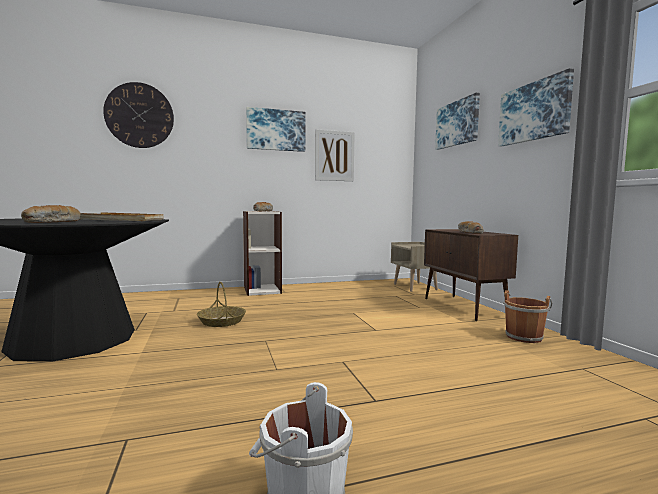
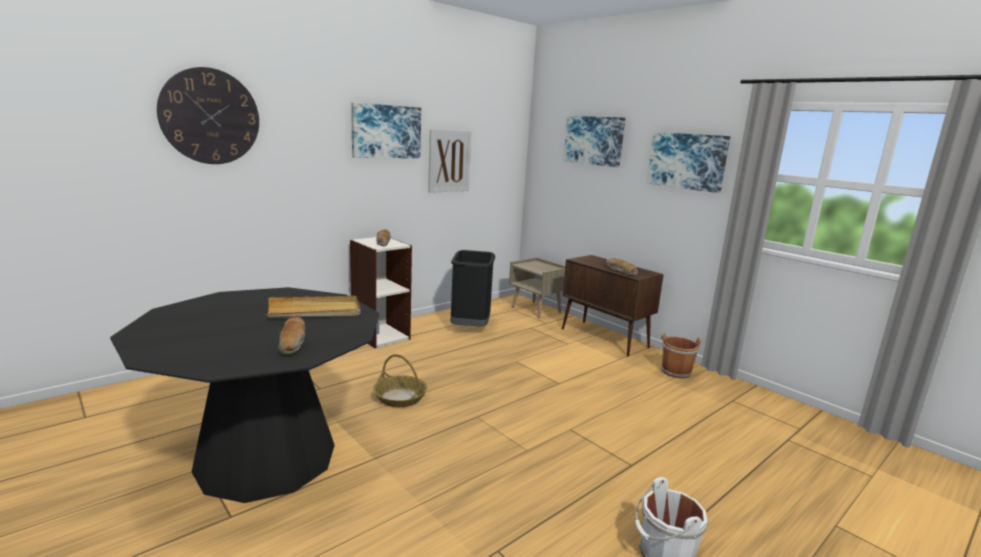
camera: 25 degrees left, 10 degrees up
none -> black trash can [450,250,495,327]

